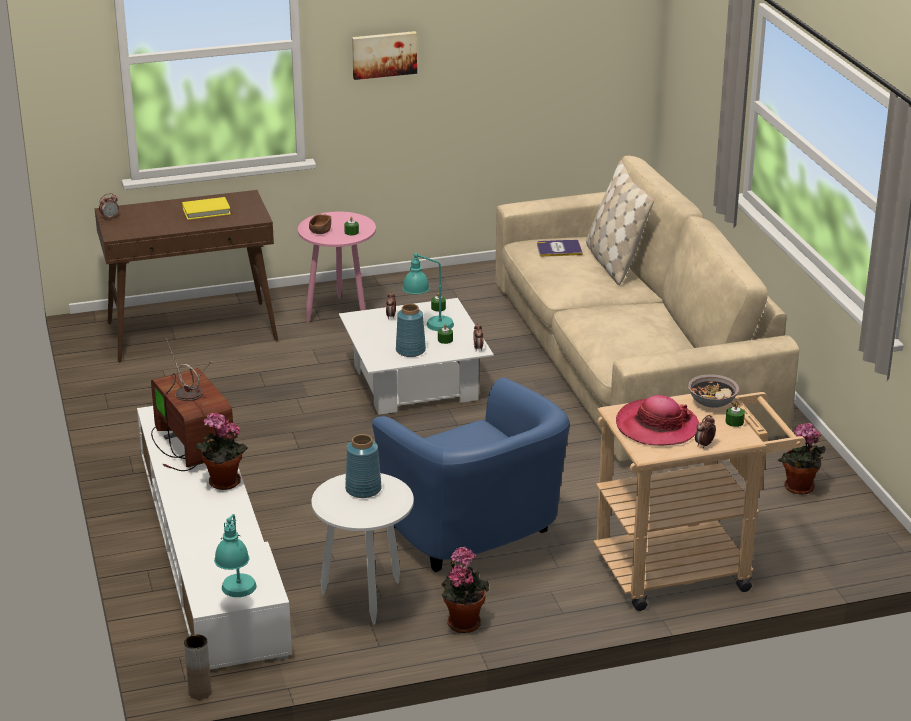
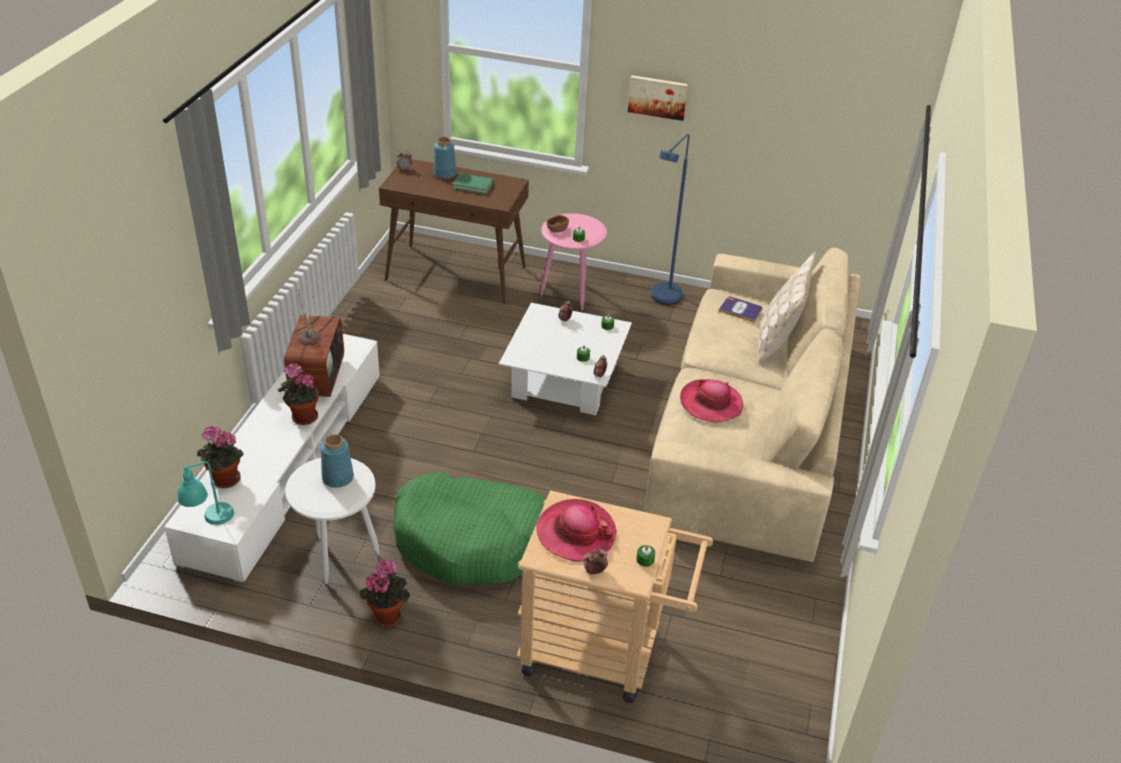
camera: 30 degrees right, 10 degrees up
yellow book [182,197,231,220] -> green book [453,173,494,195]
brown vase [184,634,211,699] -> none
blue armchair [372,378,570,572] -> green dog bed [393,471,546,585]
blue vase [396,304,426,357] -> blue vase moved to [433,137,456,179]
turquoise table lamp [403,253,454,331] -> none
bowl [688,374,739,408] -> none
potted plant [778,423,826,494] -> potted plant moved to [197,426,244,488]
none -> blue floor lamp [651,134,689,305]
none -> hat [680,379,743,423]

